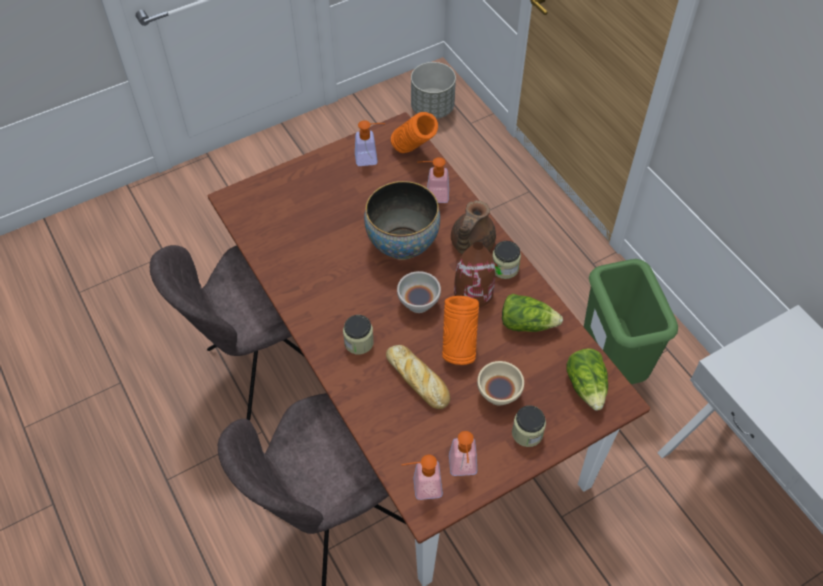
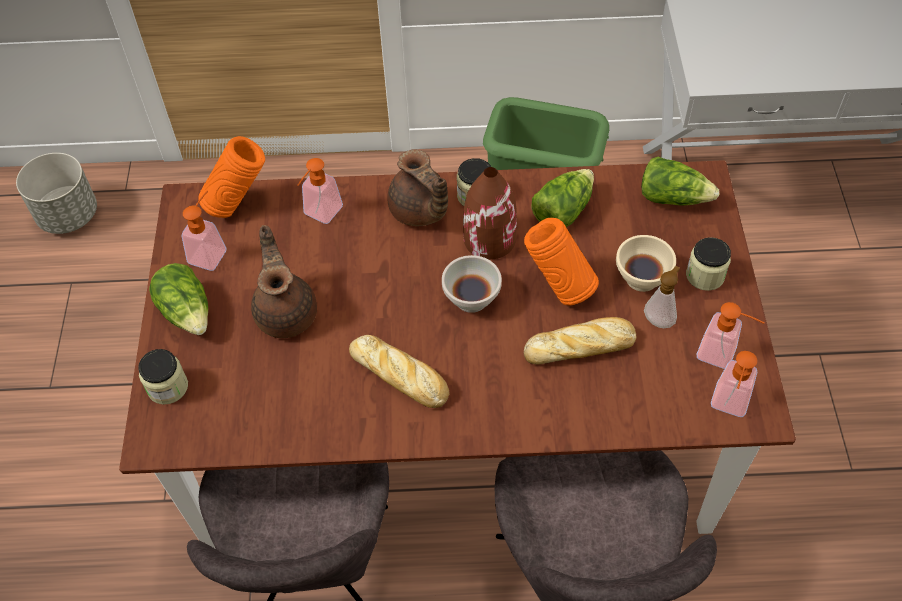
camera: 60 degrees left, 0 degrees up
jar [343,315,374,355] -> jar moved to [138,349,188,405]
bowl [364,181,440,260] -> none
none -> lettuce [149,263,208,335]
none -> brown teapot [251,225,317,338]
none -> bread [349,335,450,408]
none -> soap dispenser [644,266,680,328]

